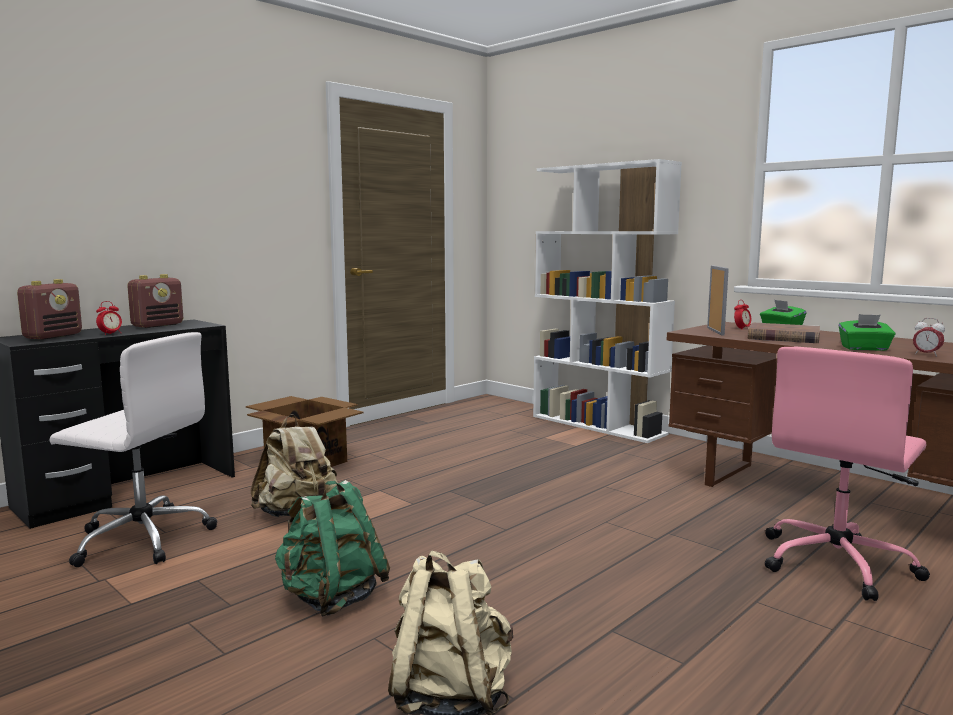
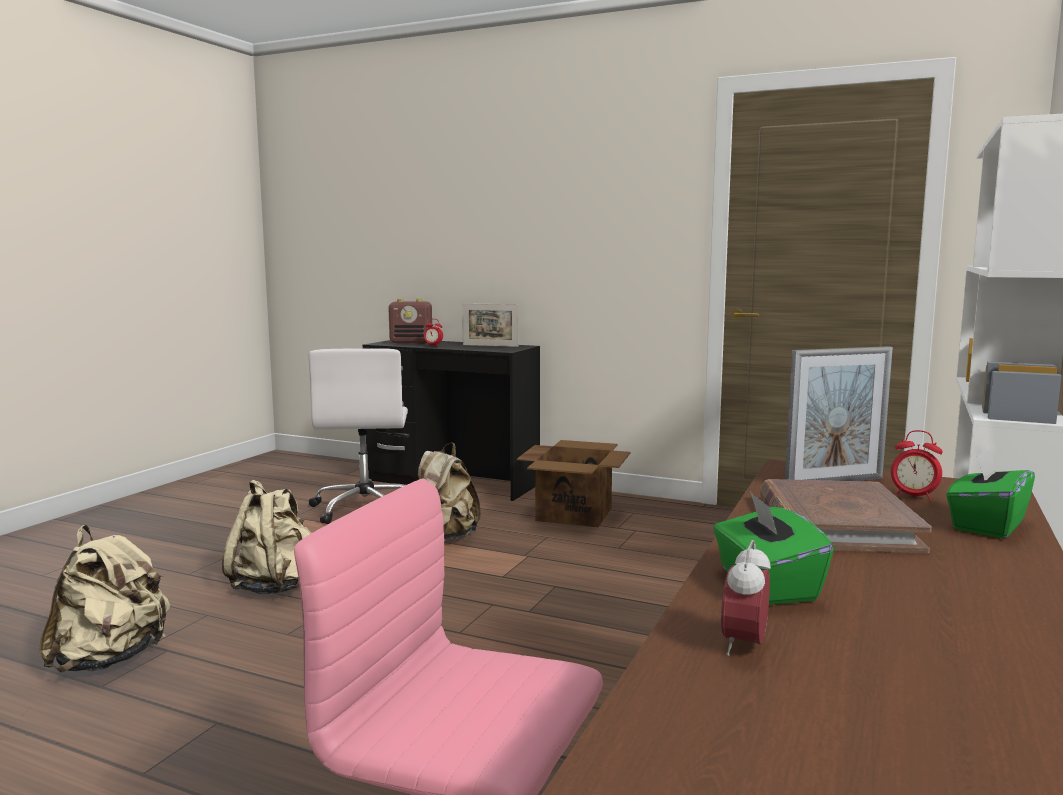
camera: 70 degrees right, 0 degrees up
radio [127,274,183,328] -> picture frame [462,303,519,347]
green backpack [275,480,390,617] -> beige backpack [222,480,311,594]

